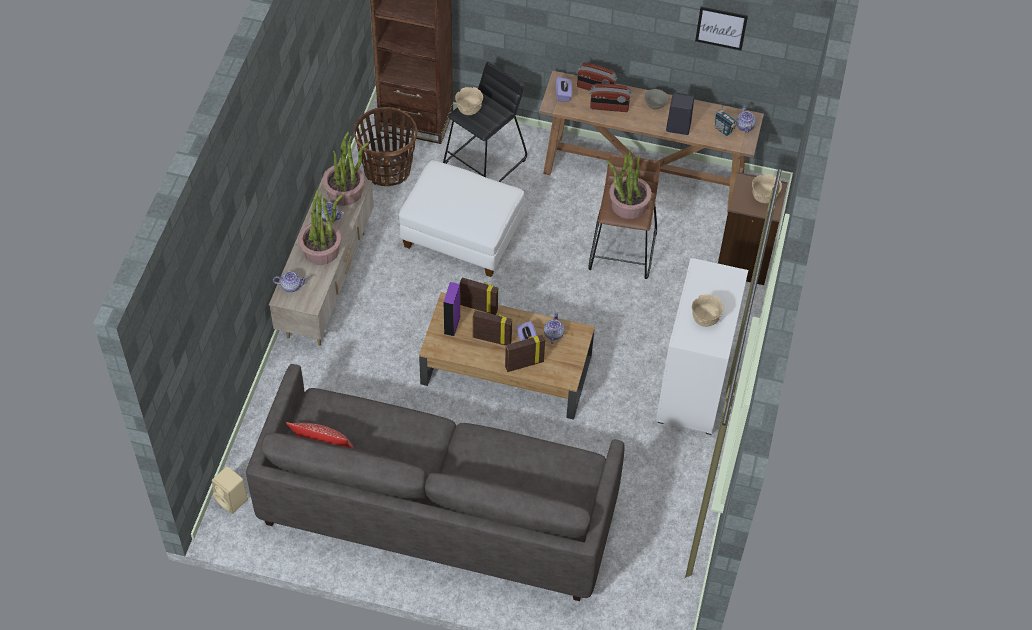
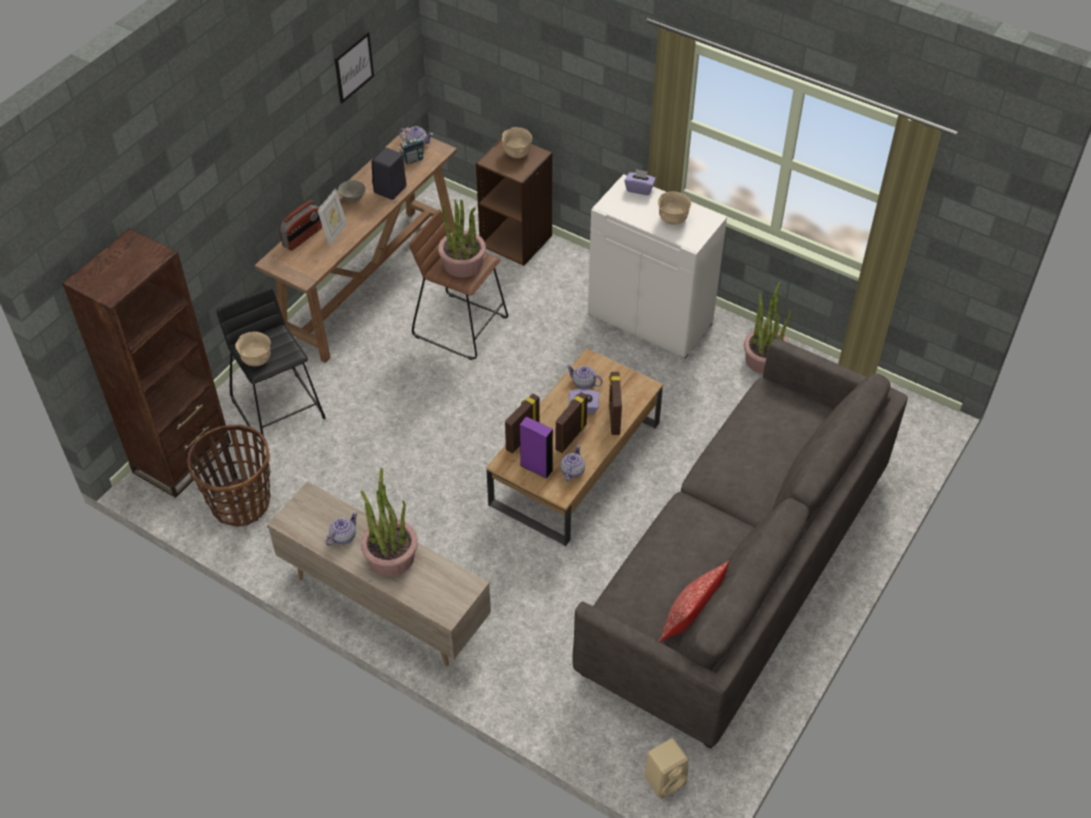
camera: 70 degrees left, 5 degrees down
teapot [273,271,307,292] -> teapot moved to [560,445,585,482]
potted plant [322,132,369,205] -> potted plant moved to [744,282,791,374]
white ottoman [399,160,524,277] -> none
purple tissue box [556,77,572,102] -> purple tissue box moved to [625,169,656,195]
radio [590,84,632,112] -> picture frame [317,188,347,246]

